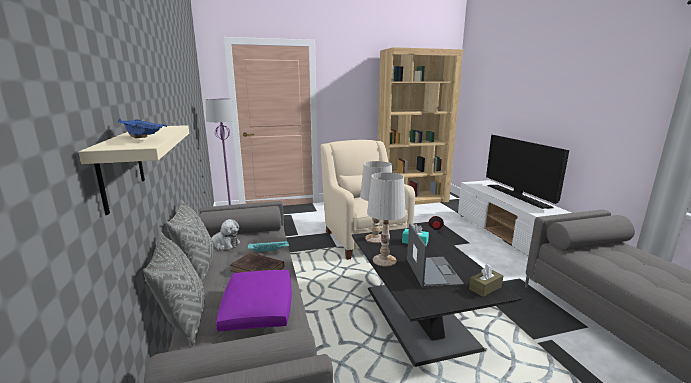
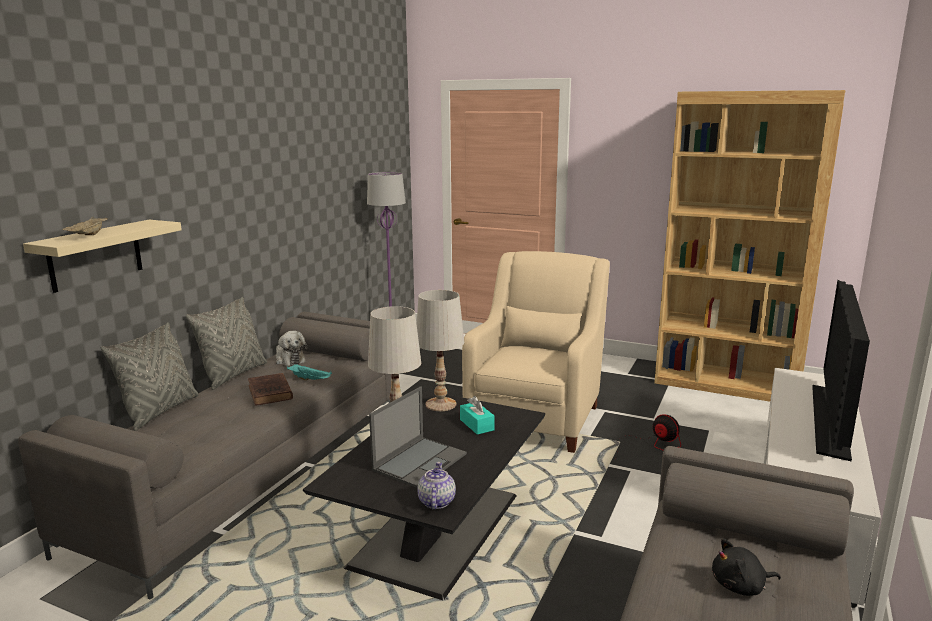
camera: 40 degrees right, 0 degrees up
blue tray [118,119,167,138] -> beige tray [62,217,108,235]
purple pillow [216,270,292,331] -> none
brown tissue box [469,264,503,297] -> teapot [417,462,456,510]
none -> black plush toy [712,539,781,596]

